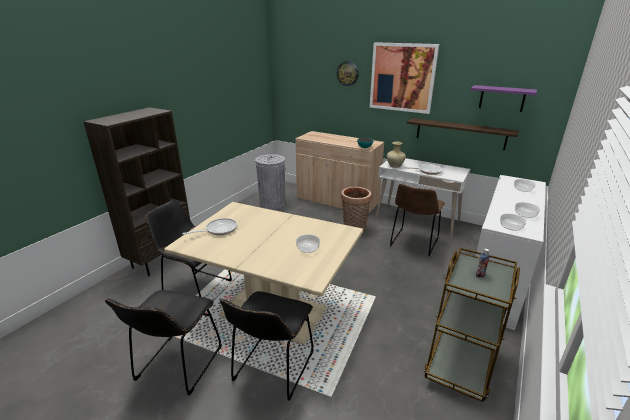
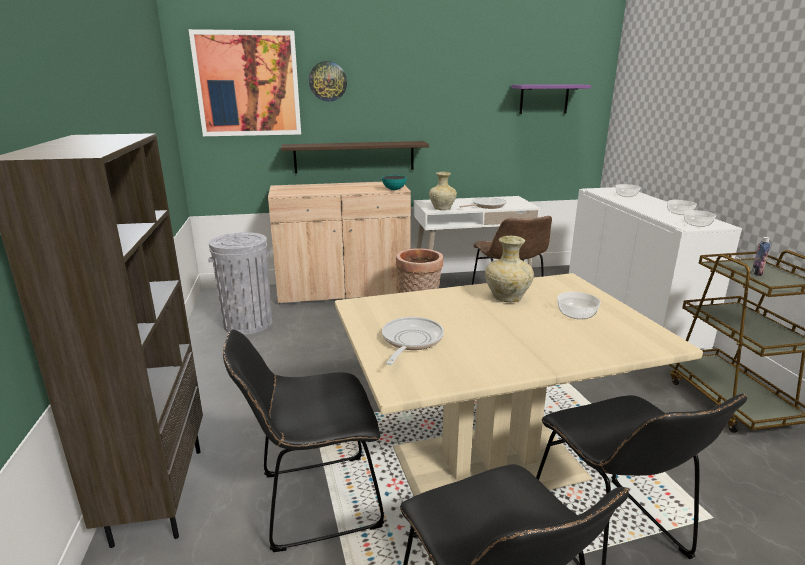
camera: 40 degrees left, 5 degrees down
picture [370,42,439,114] -> picture moved to [189,29,301,136]
shelf [407,118,519,150] -> shelf moved to [281,141,429,174]
none -> beige vase [485,236,534,302]

